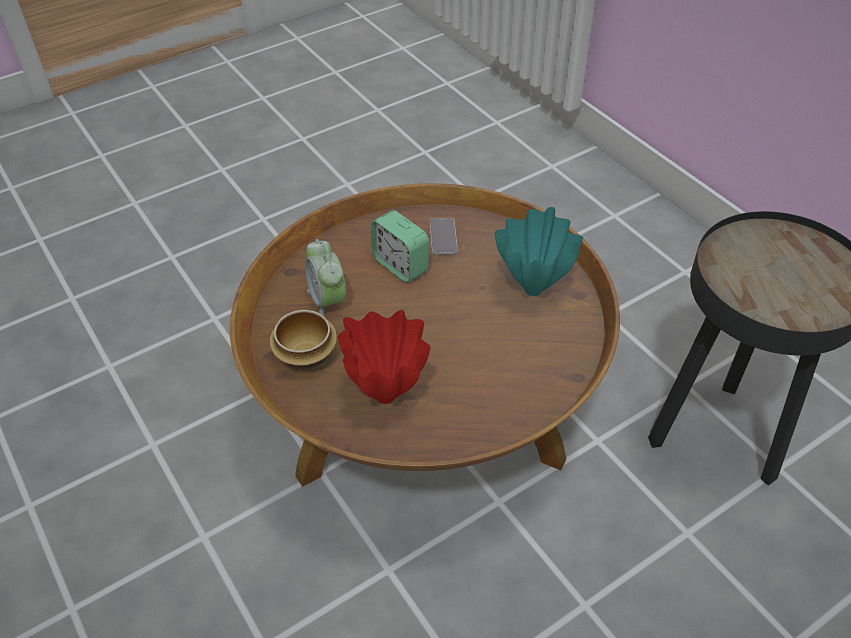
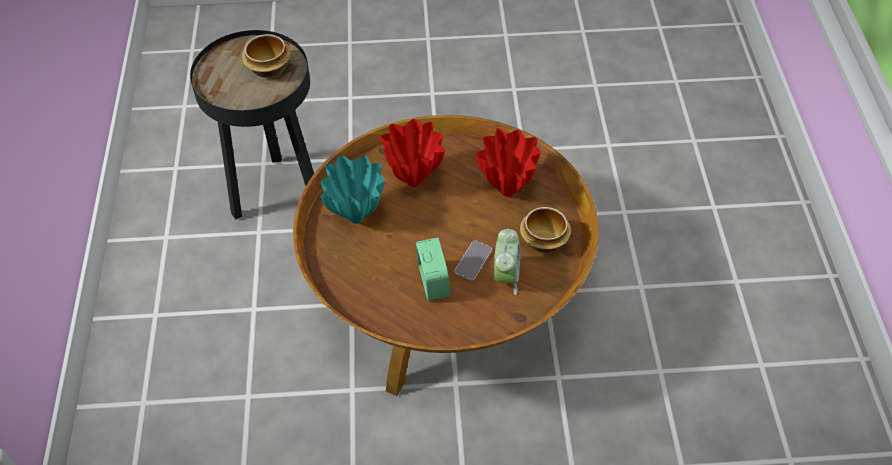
camera: 150 degrees left, 5 degrees up
phone [430,218,458,255] -> phone moved to [455,240,492,281]
none -> bowl [242,34,291,78]
none -> red vase [381,119,445,187]

